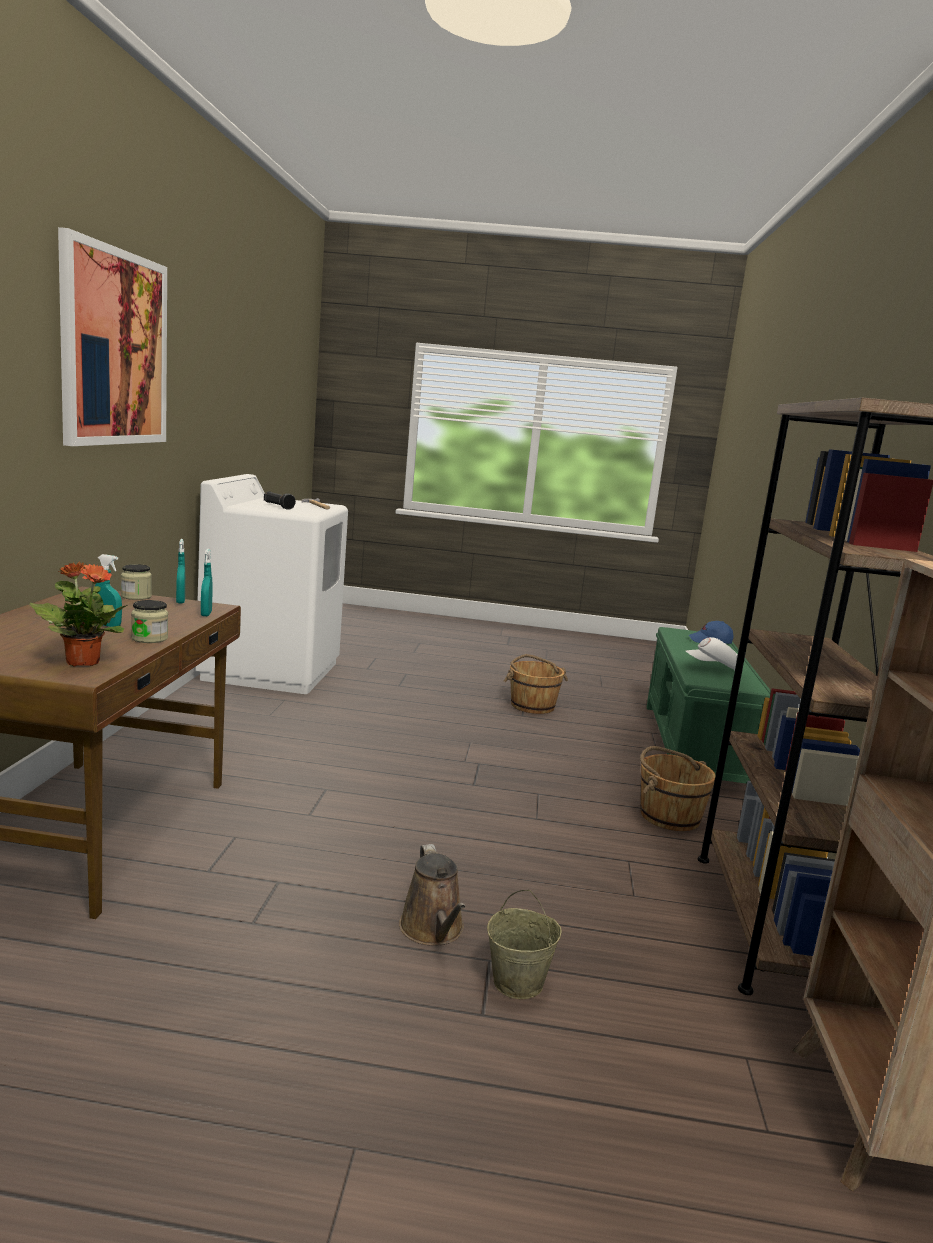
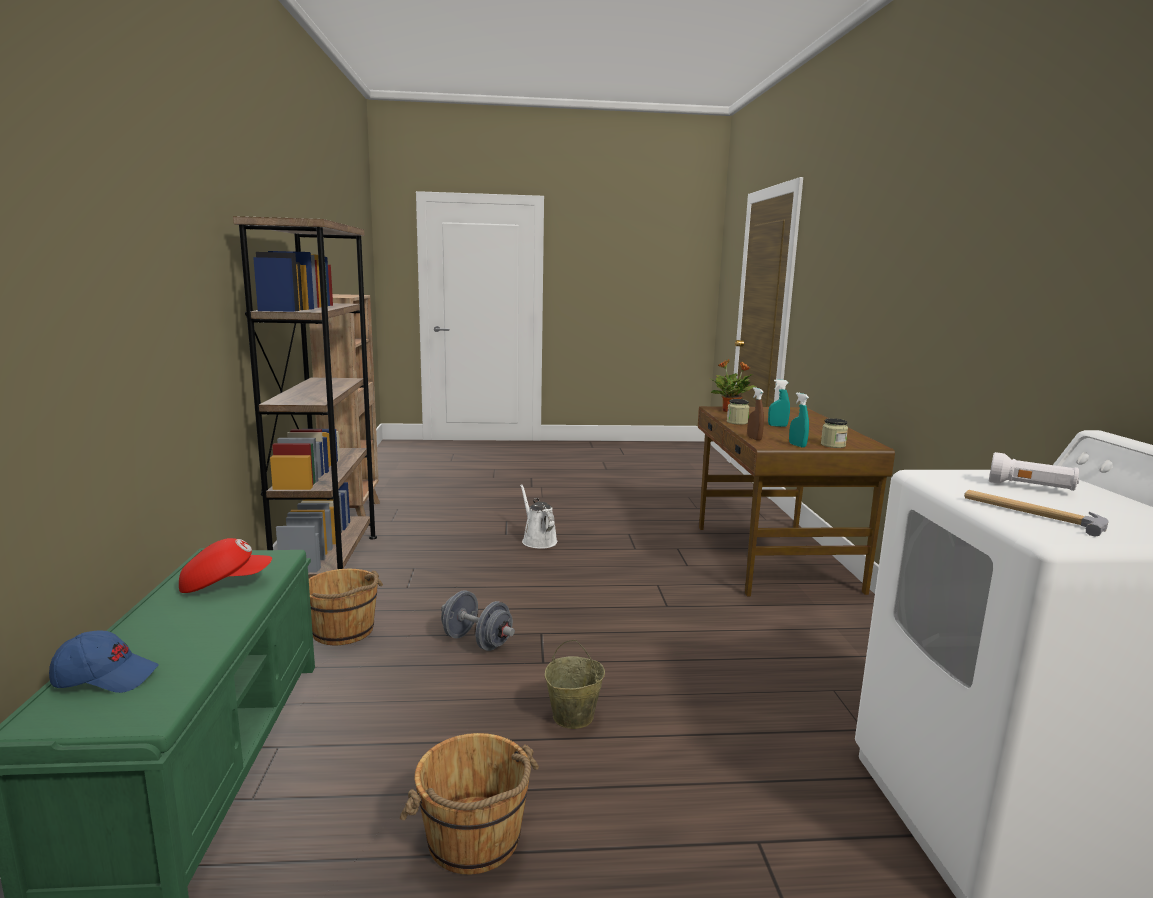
camera: 170 degrees right, 0 degrees up
picture [58,227,167,446] -> none
turquoise spray bottle [201,549,213,616] -> brown spray bottle [747,387,764,441]
black flashlight [264,491,296,510] -> white flashlight [989,452,1079,491]
brown watering can [399,844,466,946] -> white watering can [520,484,557,549]
beige bucket [487,890,562,999] -> beige bucket moved to [544,640,605,729]
white cap [686,637,738,670] -> red cap [179,538,272,593]
none -> grey dumbbell [441,590,515,651]

